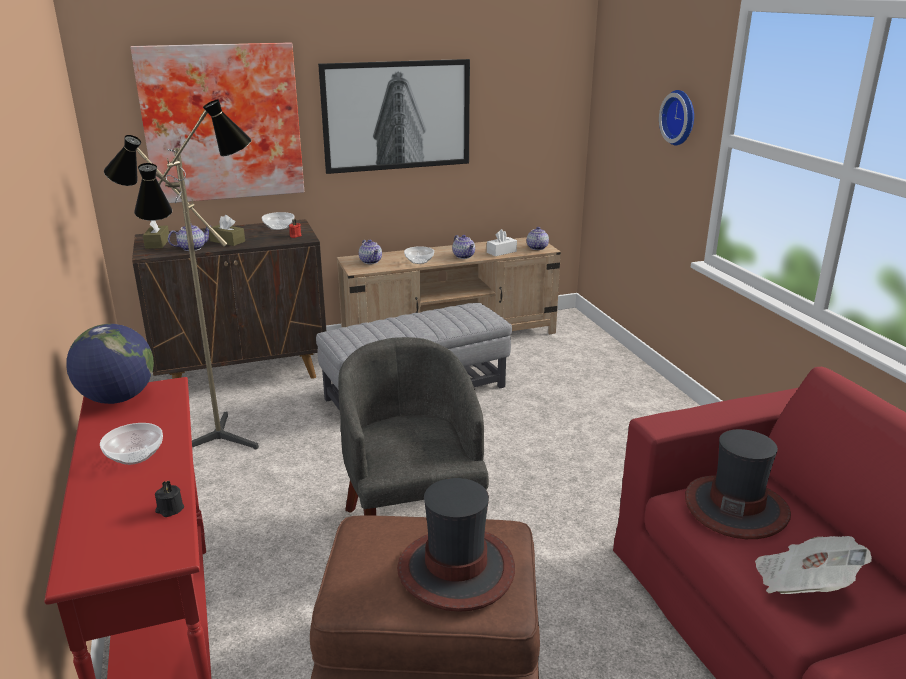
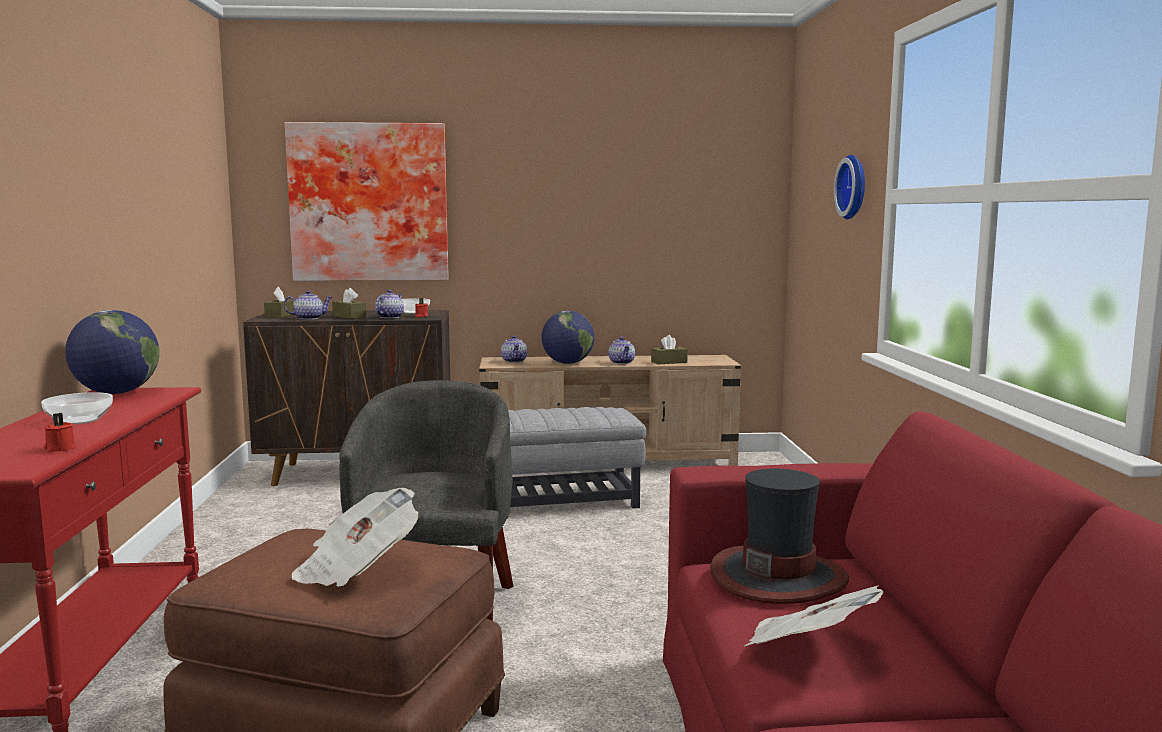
camera: 15 degrees right, 15 degrees down
floor lamp [104,99,259,449] -> none
black candle [155,481,184,517] -> red candle [44,413,76,452]
picture [318,59,470,174] -> none
hat [397,478,515,612] -> newspaper [291,488,419,587]
bowl [404,246,434,264] -> globe [541,311,594,364]
white tissue box [487,229,517,256] -> brown tissue box [651,335,688,364]
teapot [527,227,549,250] -> teapot moved to [375,290,404,319]

